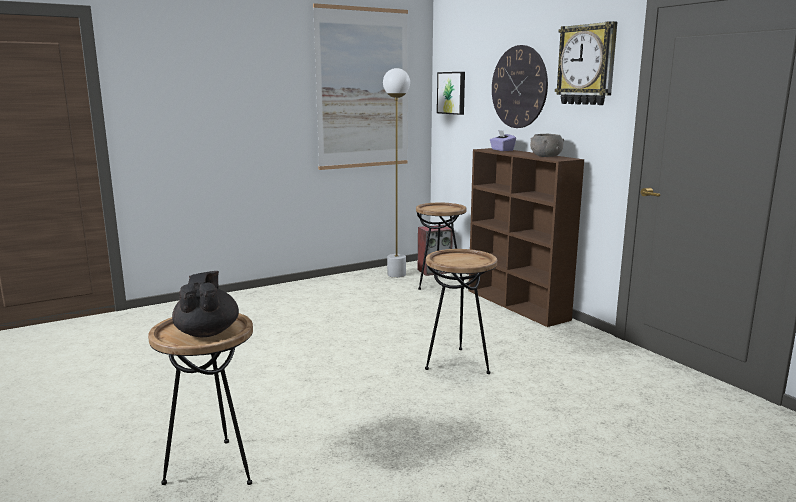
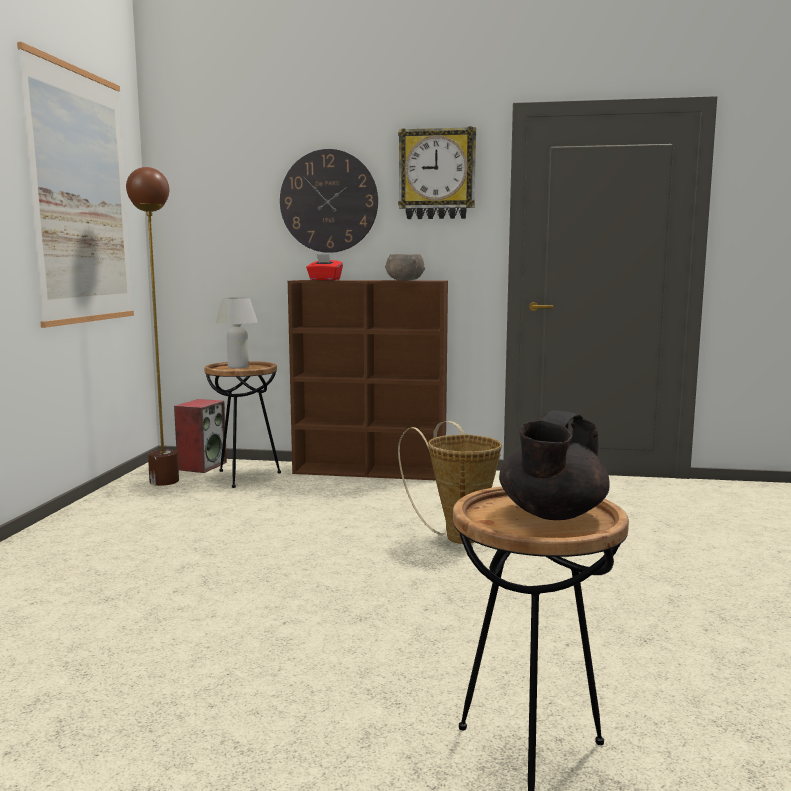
camera: 50 degrees left, 5 degrees down
black teapot [172,271,239,337] -> black teapot turned 90 degrees counterclockwise [499,410,610,520]
white floor lamp [383,68,410,278] -> brown floor lamp [126,167,179,486]
brown side table [425,249,497,374] -> basket [398,421,502,544]
picture [437,72,465,115] -> none
purple tissue box [490,130,516,151] -> red tissue box [306,254,343,280]
none -> white table lamp [216,297,258,369]

